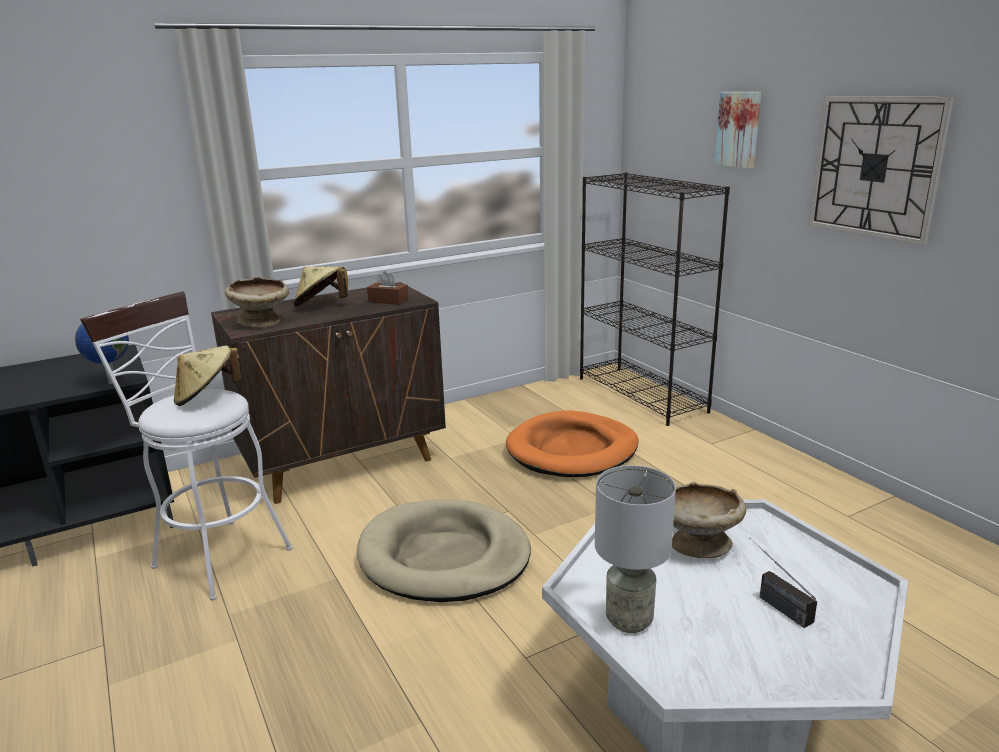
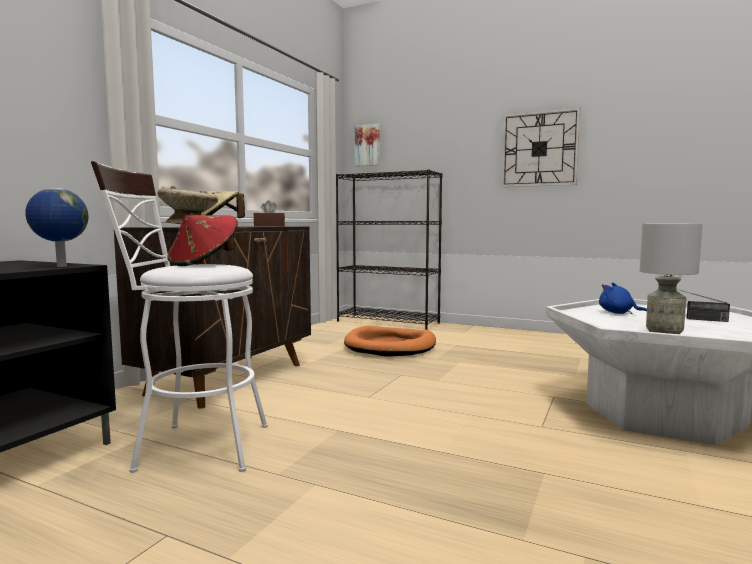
camera: 35 degrees left, 15 degrees down
beige hat [174,345,243,406] -> red hat [167,215,238,266]
beige dog bed [357,499,531,602] -> none
beige bowl [672,482,746,559] -> blue plush toy [599,283,647,314]
picture [715,92,761,169] -> picture moved to [355,124,380,166]

